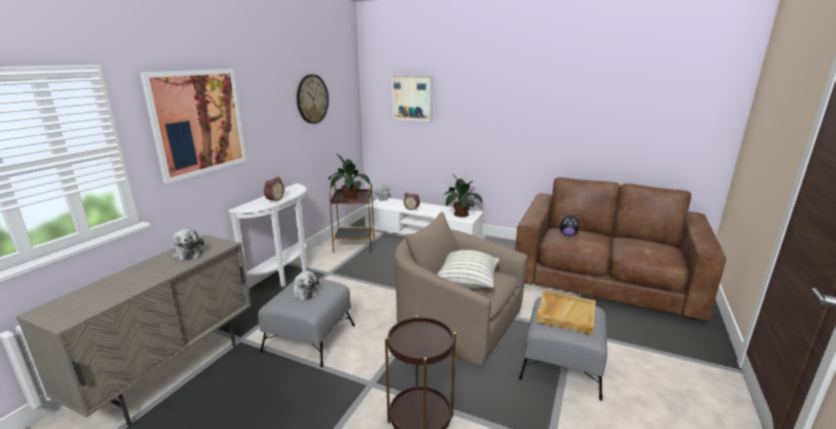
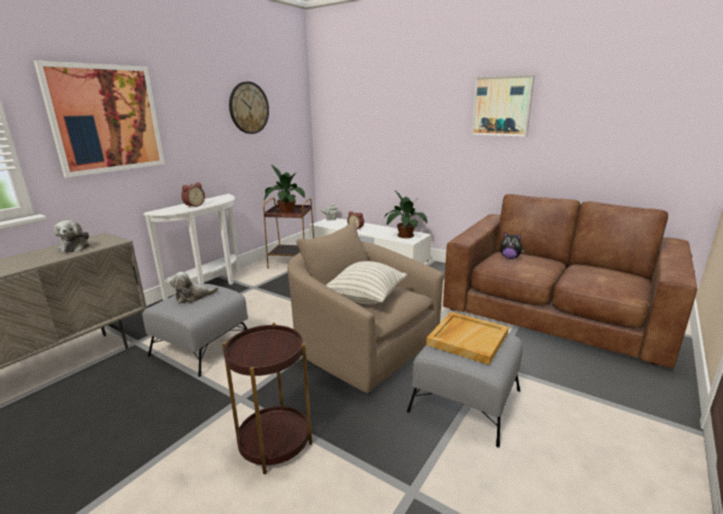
camera: 10 degrees right, 0 degrees up
plush toy [293,271,319,300] -> plush toy turned 90 degrees clockwise [170,272,218,304]
picture [391,75,433,121] -> picture moved to [471,75,535,137]

